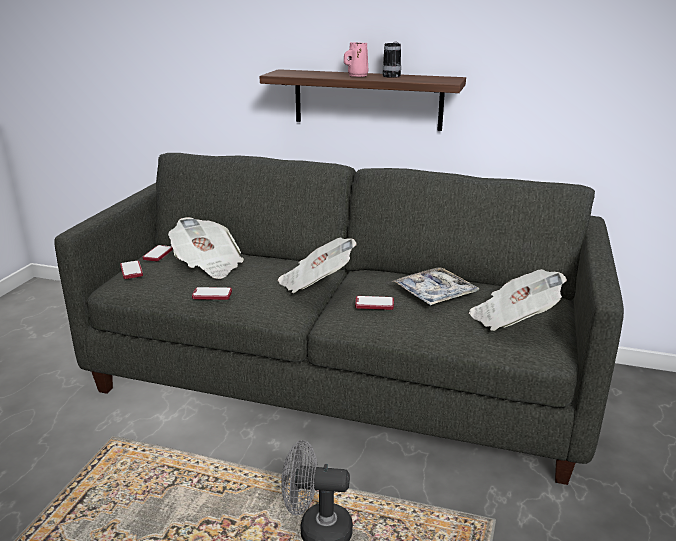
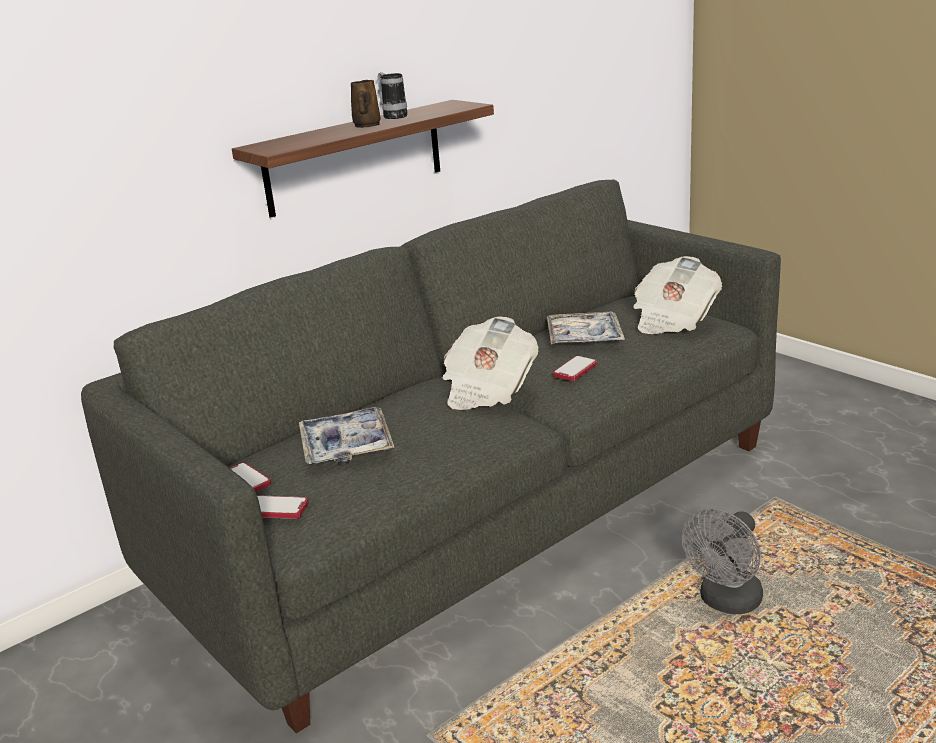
camera: 55 degrees left, 0 degrees up
newspaper [168,217,244,279] -> tray [299,407,394,465]
phone [192,287,232,300] -> none
pink mug [344,42,368,77] -> brown mug [351,80,381,128]

